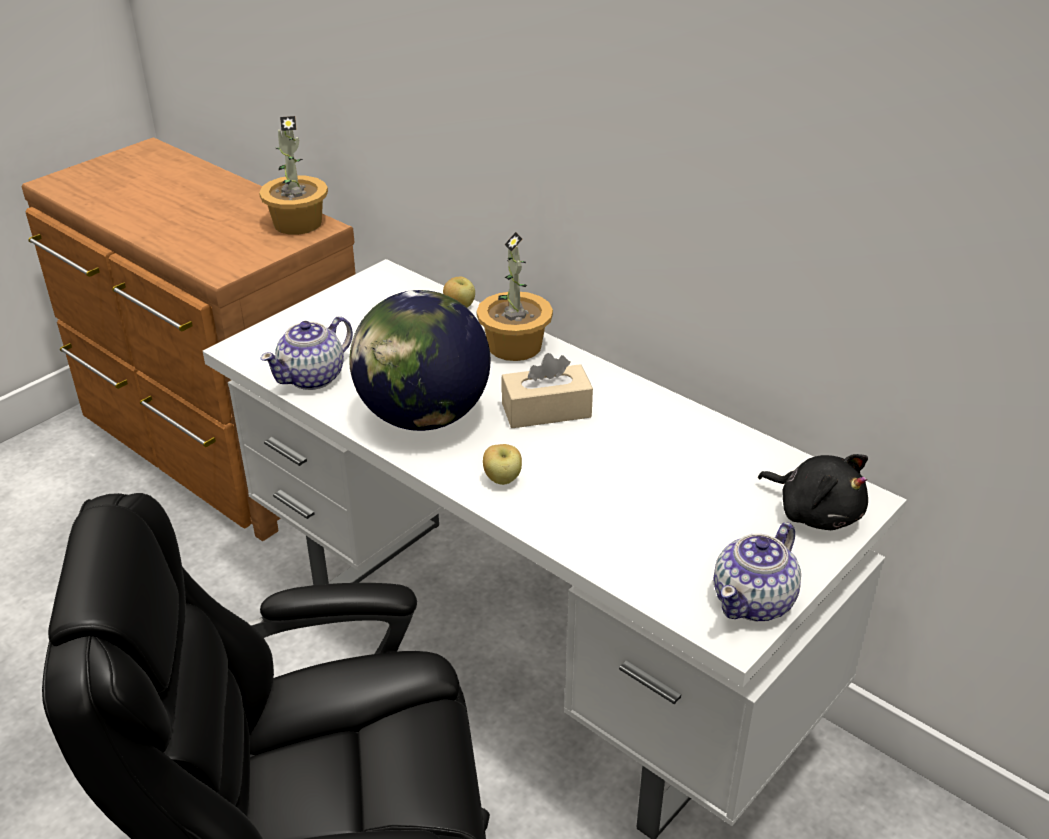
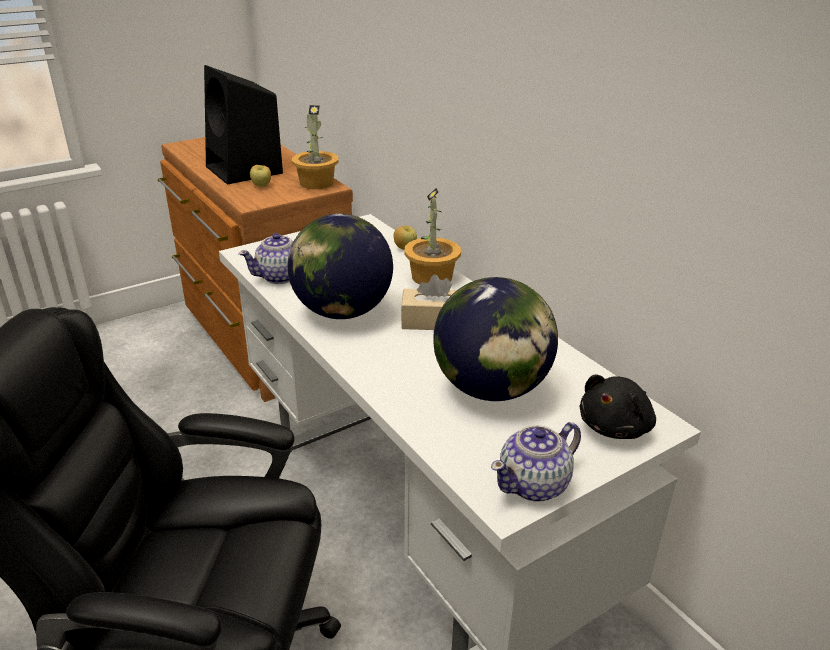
camera: 15 degrees right, 5 degrees down
apple [483,444,522,485] -> apple moved to [250,165,271,187]
black plush toy [758,454,868,530] -> black plush toy turned 75 degrees clockwise [579,374,656,439]
none -> black speaker [204,65,283,185]
none -> globe [433,277,558,401]

